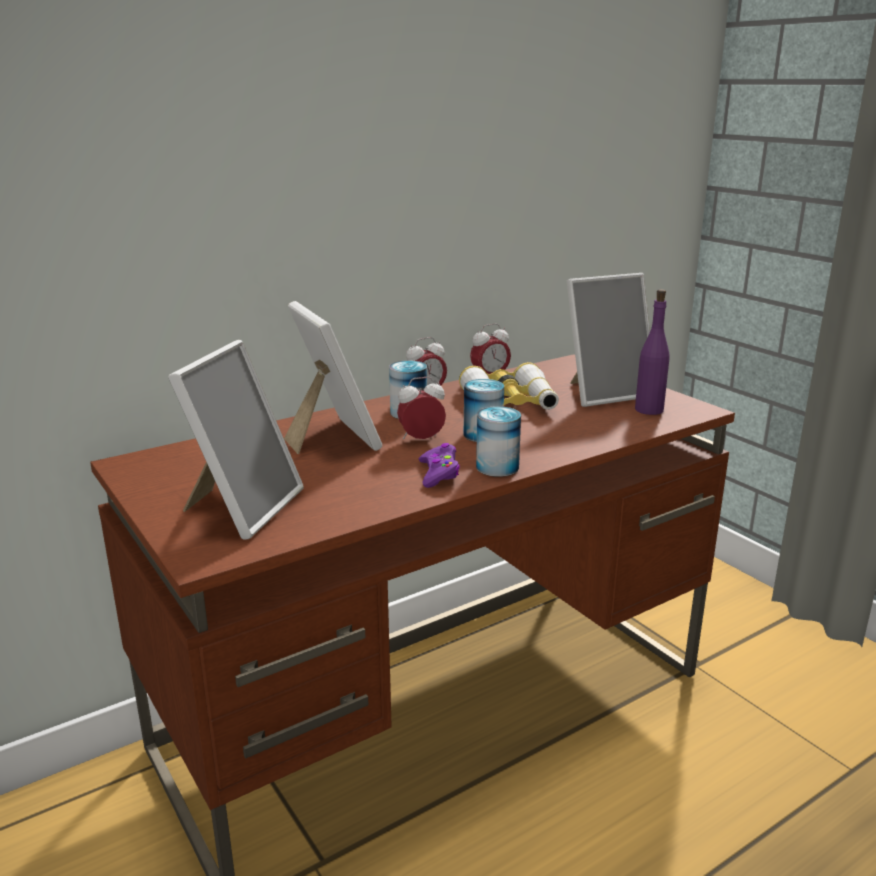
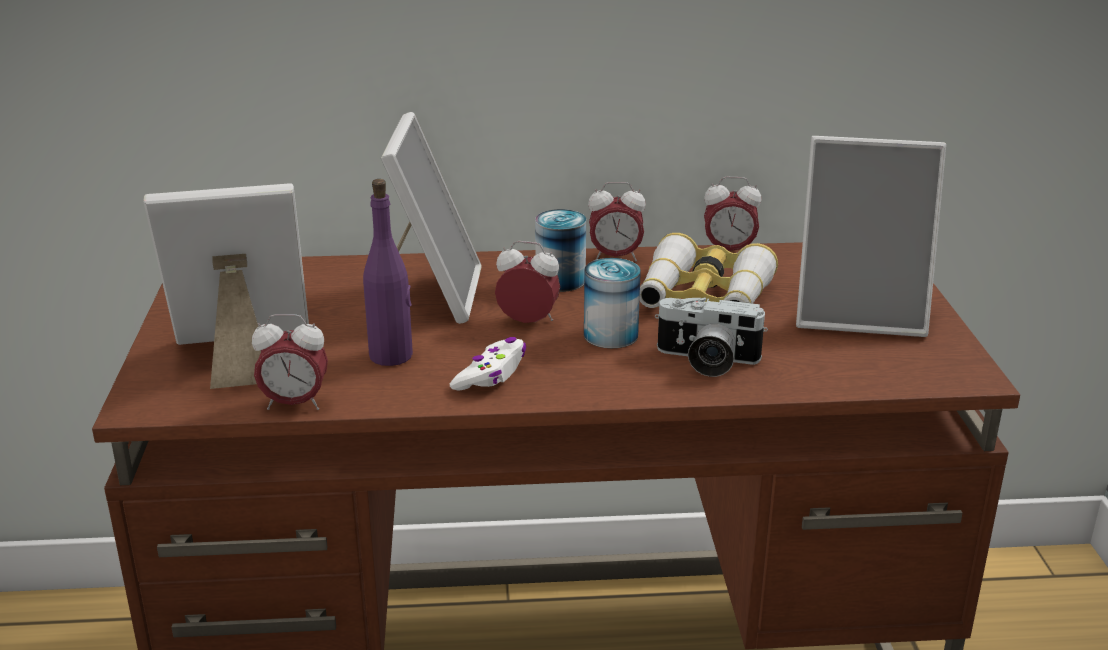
camera: 30 degrees right, 5 degrees up
picture frame [168,340,304,540] -> picture frame turned 150 degrees counterclockwise [143,183,309,389]
purple game controller [418,443,460,488] -> white game controller [450,337,526,391]
can [476,406,521,477] -> none
purple bottle [635,289,670,415] -> purple bottle moved to [363,179,413,366]
none -> alarm clock [252,314,328,410]
none -> camera [655,297,768,377]

